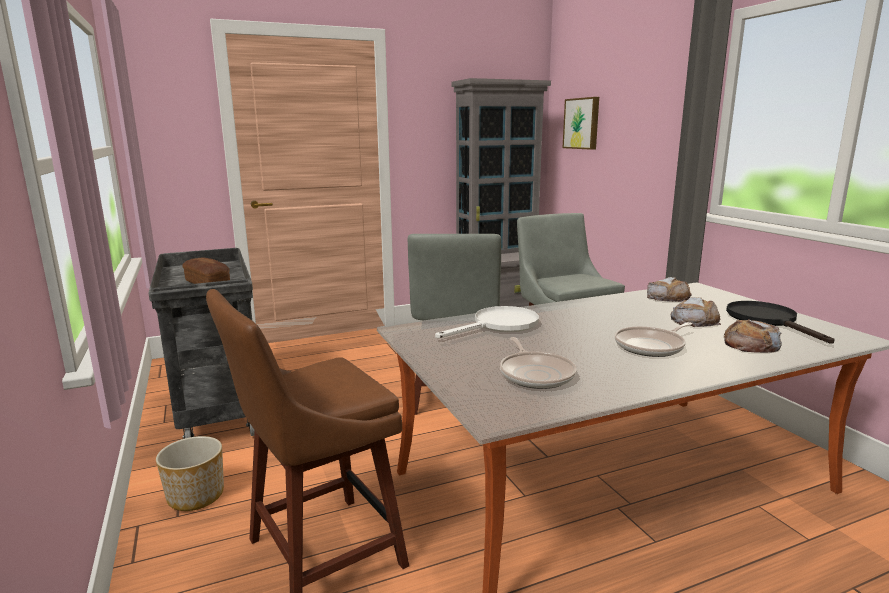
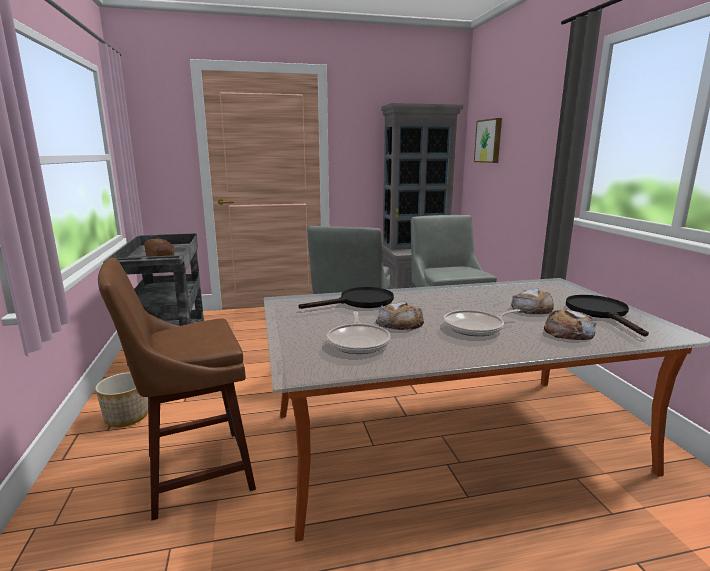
camera: 10 degrees right, 0 degrees up
white frying pan [435,306,539,338] -> black frying pan [299,287,394,309]
bread [647,277,692,302] -> bread moved to [376,301,424,331]

